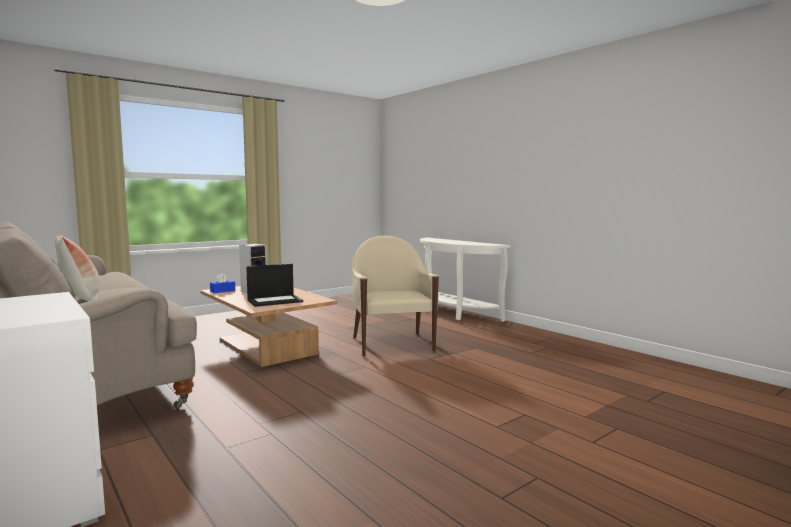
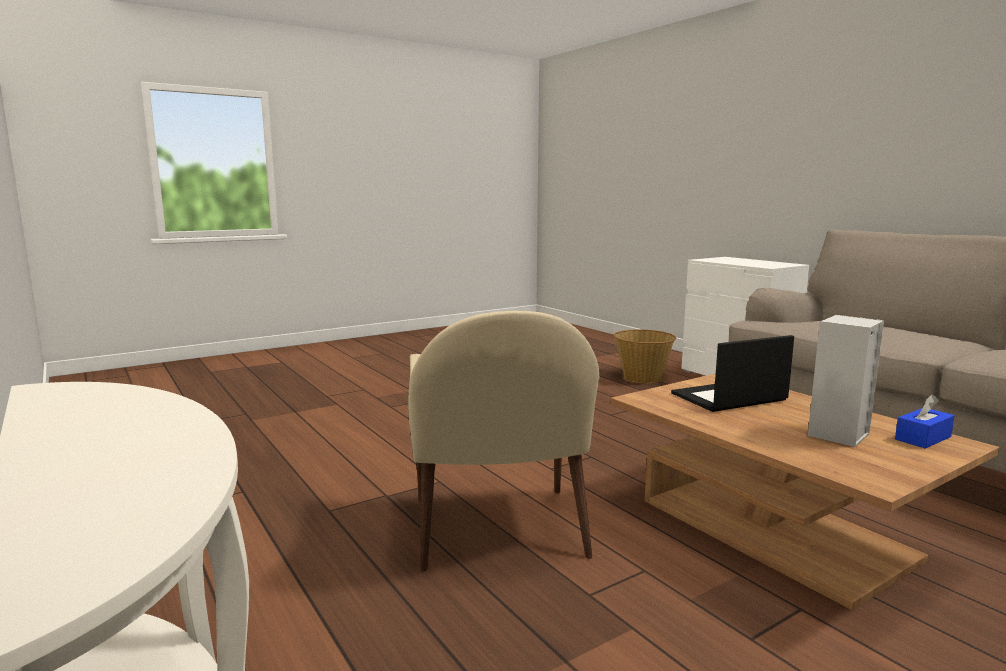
camera: 175 degrees left, 5 degrees up
pillow [55,234,100,301] -> none
none -> basket [614,330,676,383]

